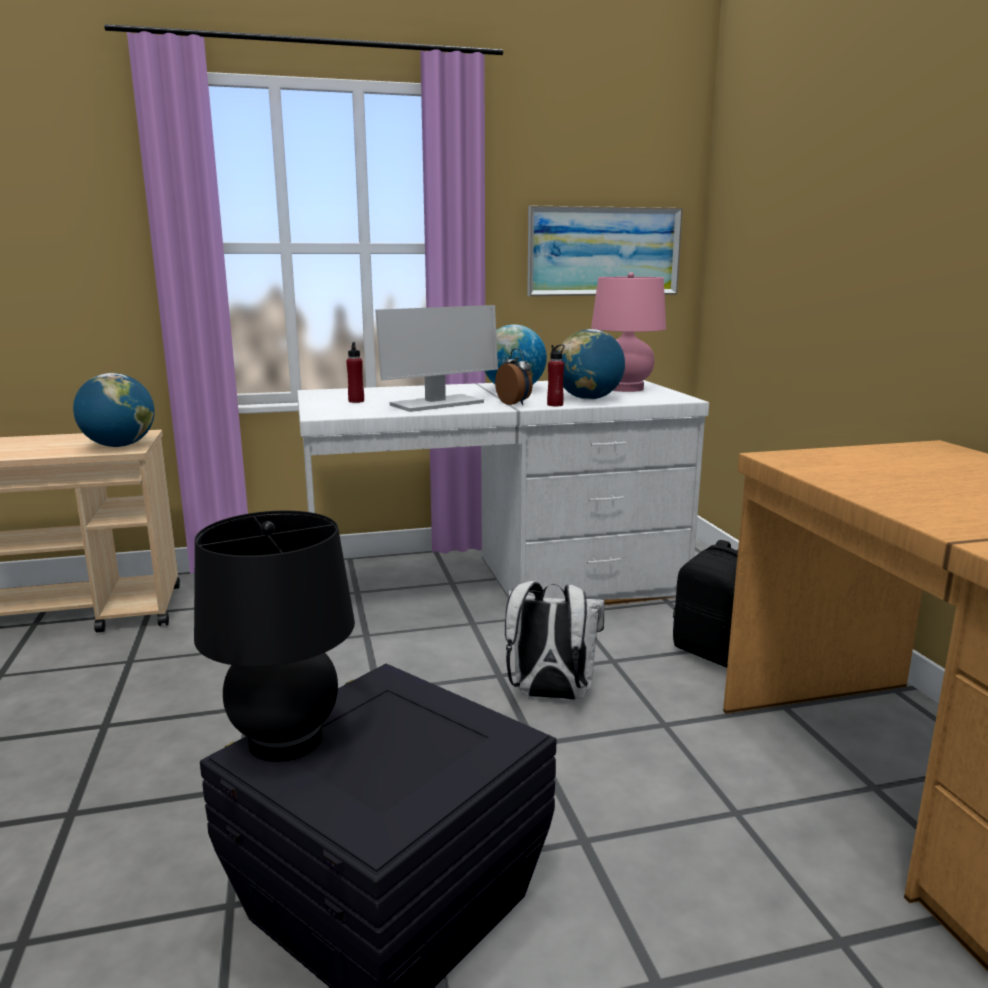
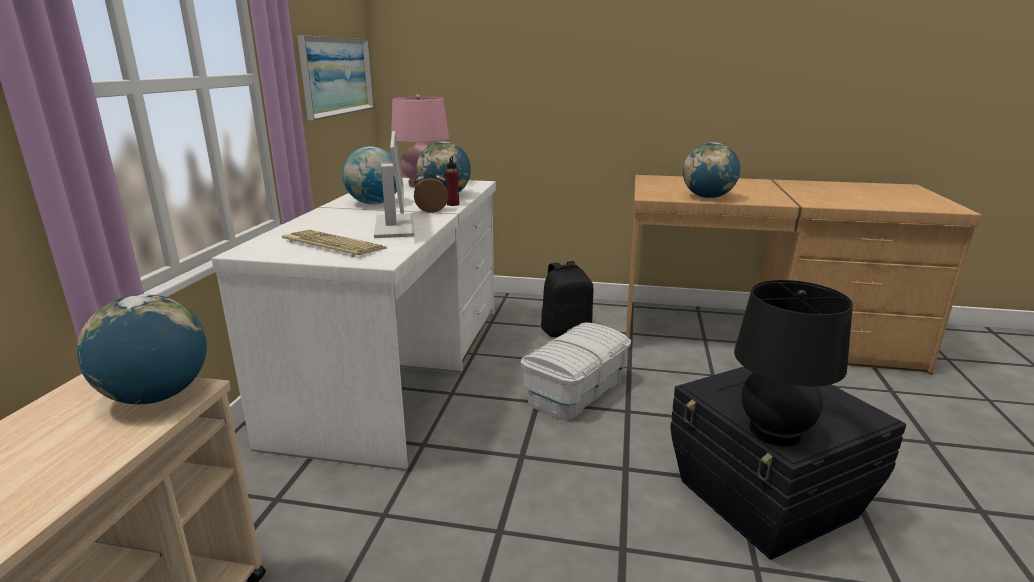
camera: 65 degrees left, 5 degrees up
red bottle [346,342,364,403] -> keyboard [282,230,387,257]
white backpack [505,581,605,700] -> white storage box [520,323,631,421]
none -> globe [683,143,740,198]

